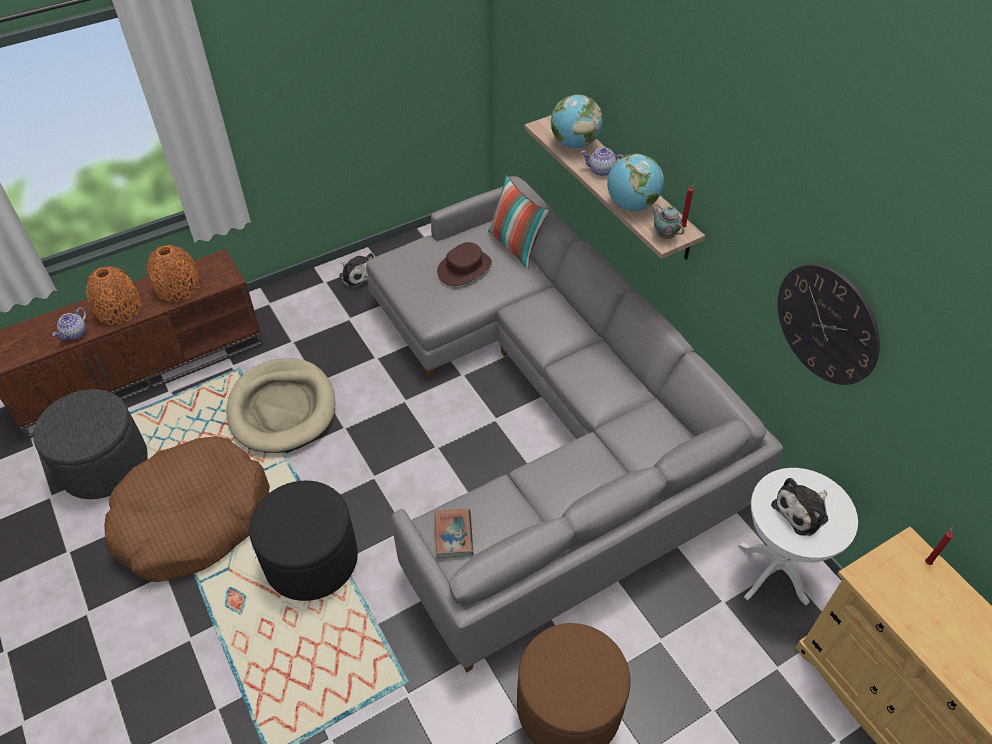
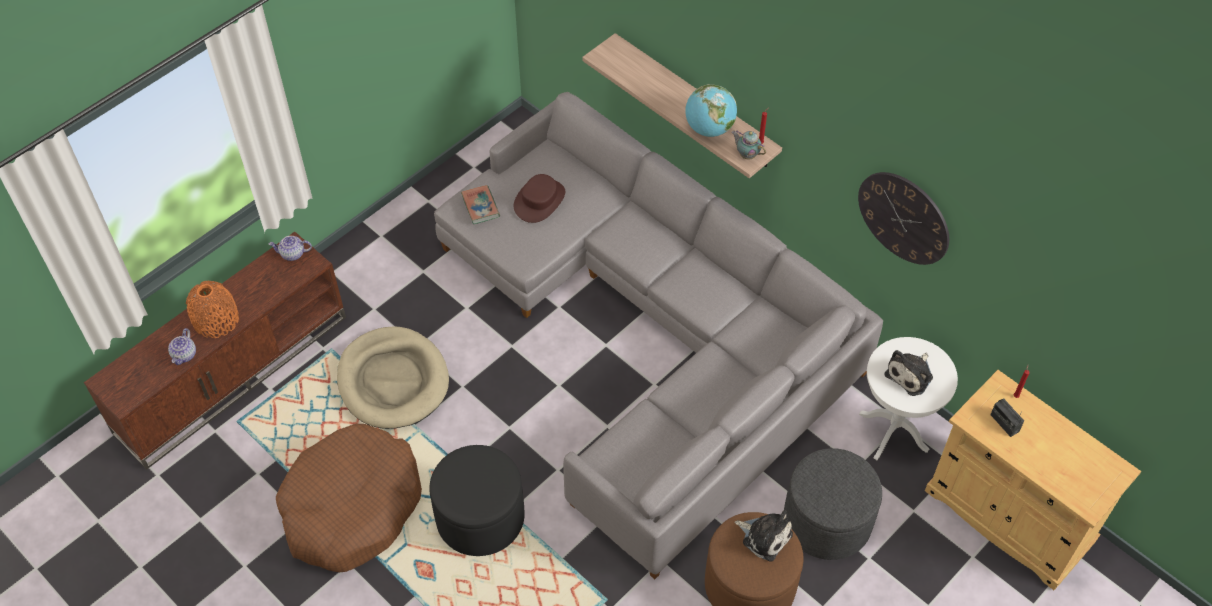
camera: 15 degrees left, 5 degrees up
grey ottoman [33,389,148,499] -> grey ottoman moved to [784,448,882,560]
orange vase [146,245,200,302] -> none
plush toy [339,253,374,289] -> plush toy moved to [735,510,793,562]
book [434,509,473,558] -> book moved to [461,185,500,225]
pillow [488,175,549,269] -> none
globe [551,94,603,148] -> none
teapot [581,148,624,176] -> teapot moved to [269,236,312,261]
none -> radio [990,398,1024,437]

